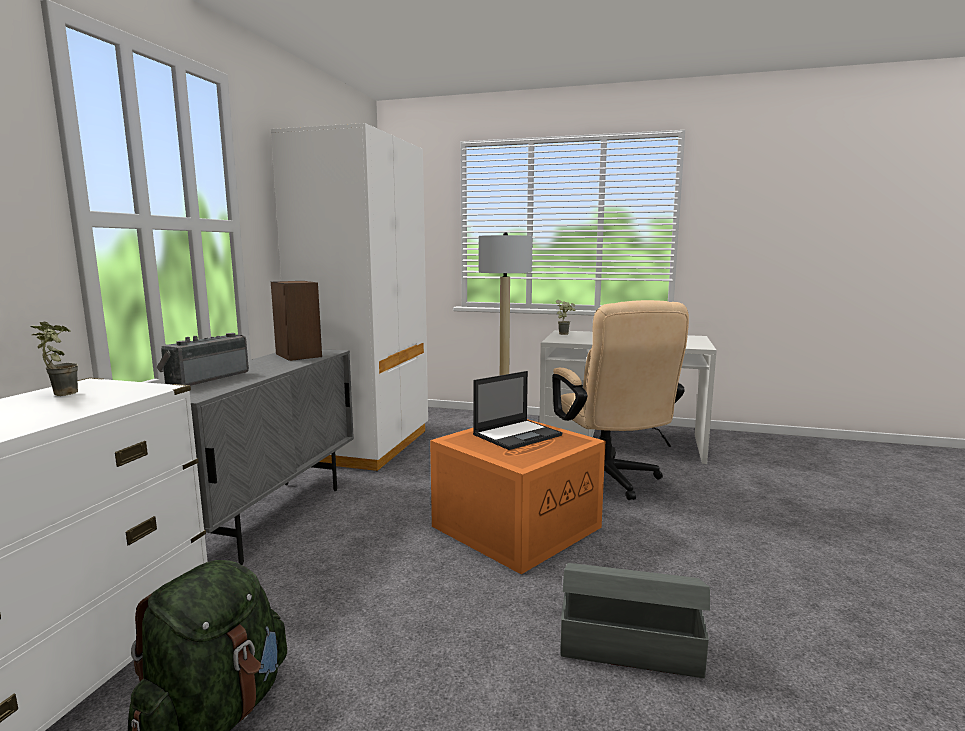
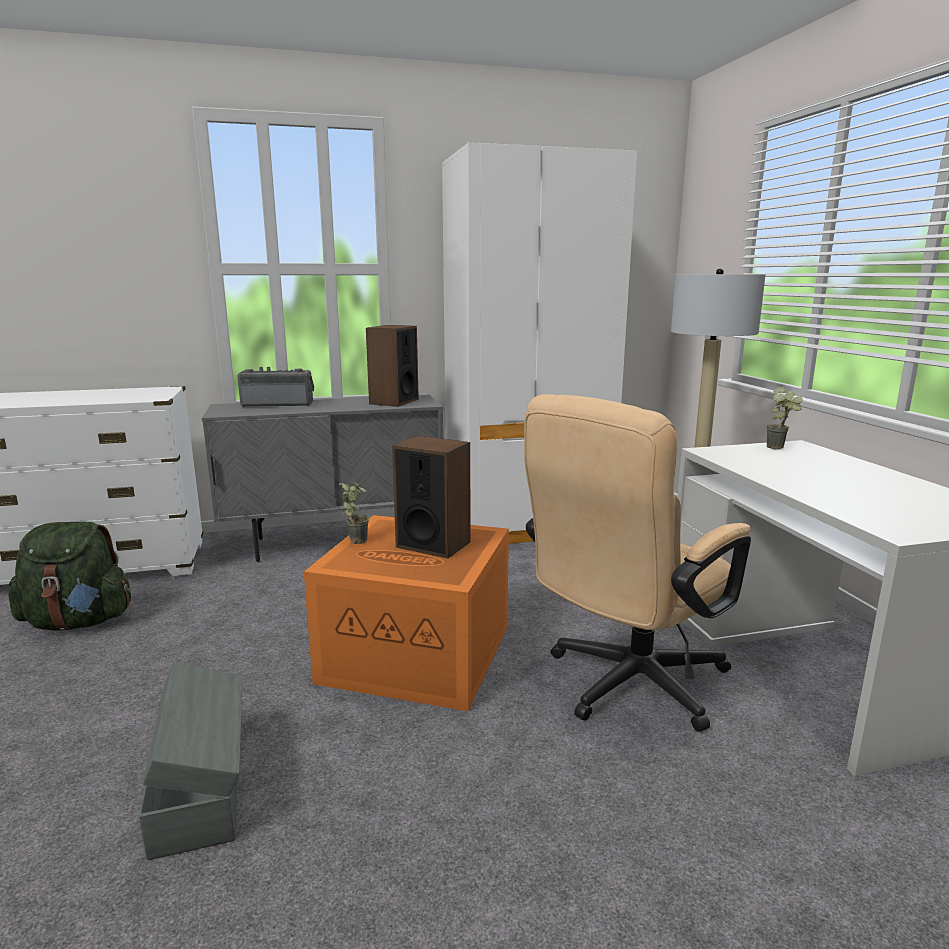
camera: 60 degrees right, 5 degrees up
potted plant [30,322,78,396] -> potted plant moved to [339,481,369,544]
laptop [473,371,562,450] -> speaker [392,436,470,559]

